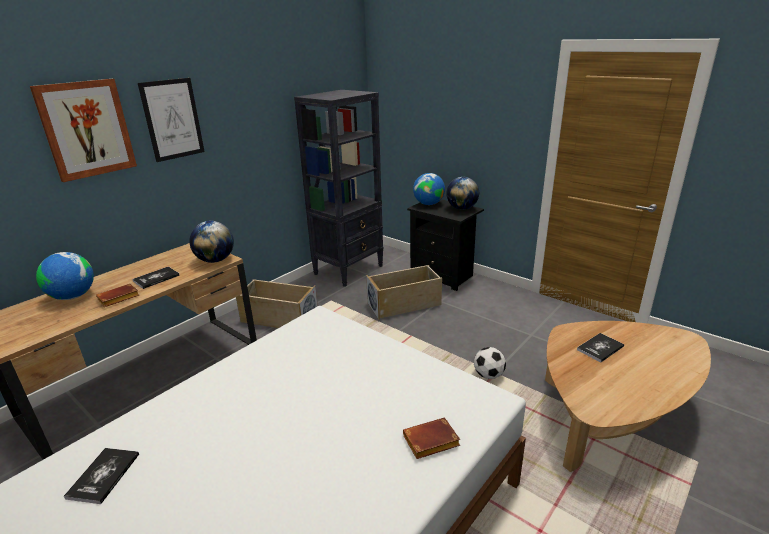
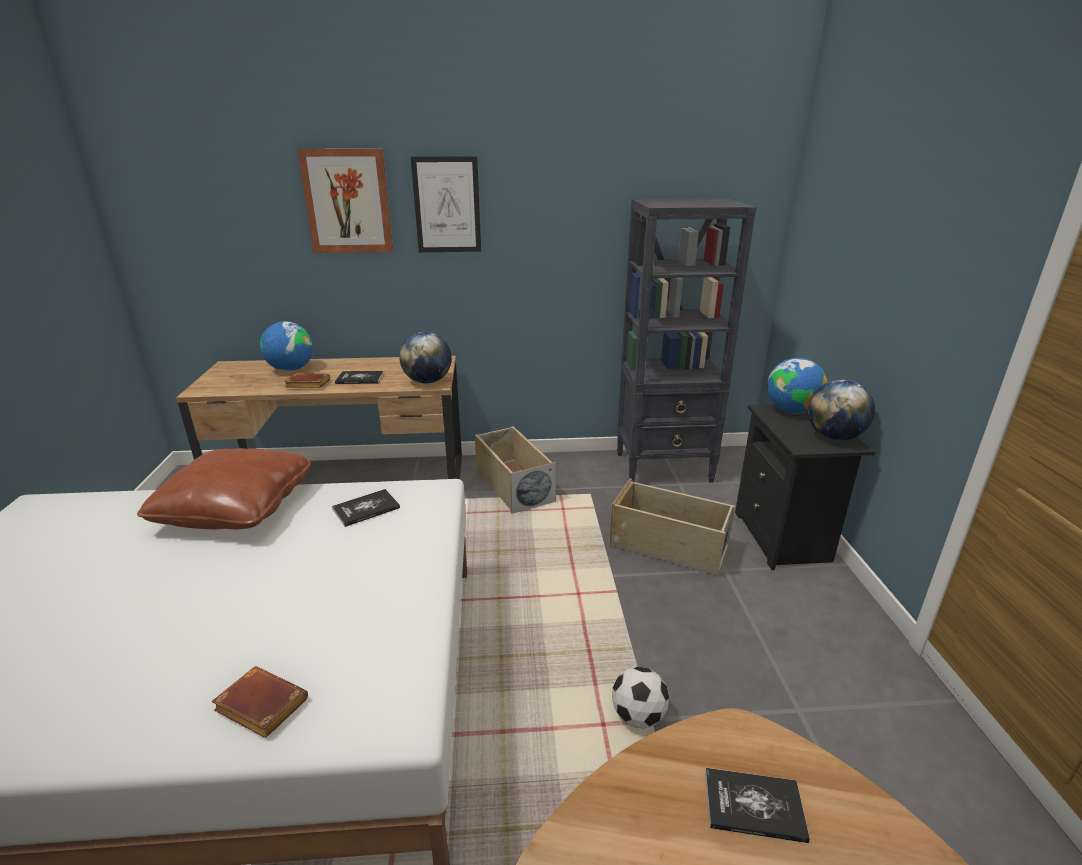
camera: 45 degrees right, 0 degrees up
book [64,448,139,504] -> book moved to [332,489,400,527]
none -> brown pillow [137,448,311,529]

